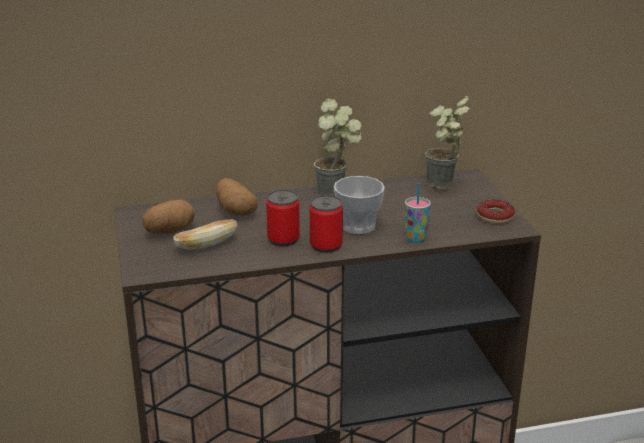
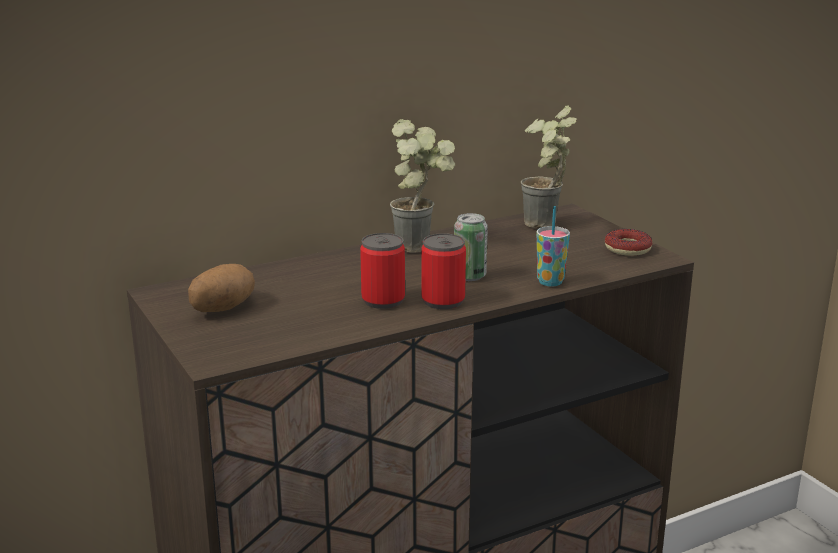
camera: 15 degrees left, 5 degrees down
bread [173,219,237,250] -> none
potato [216,178,258,216] -> none
cup [334,176,385,234] -> can [454,213,488,281]

